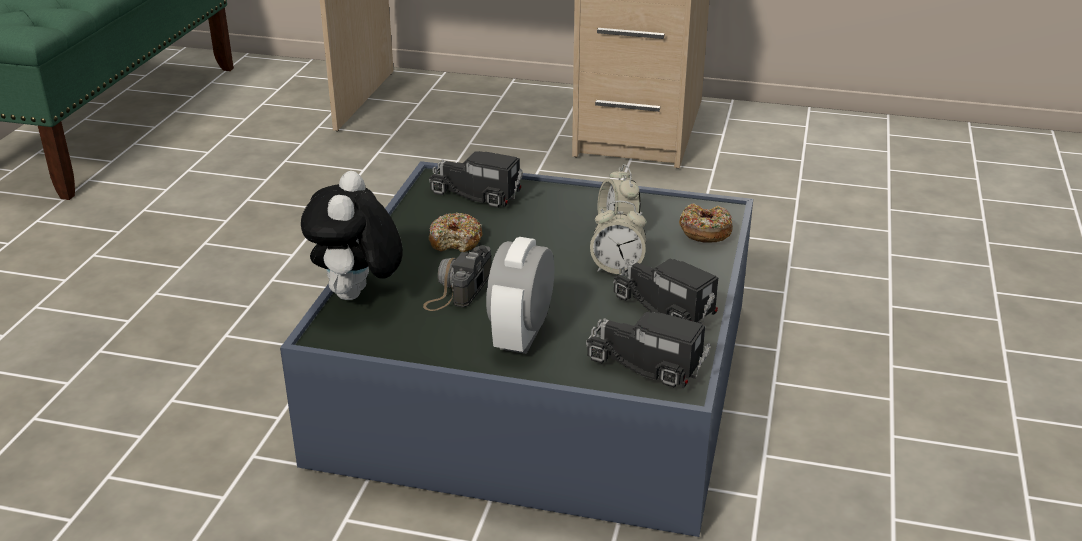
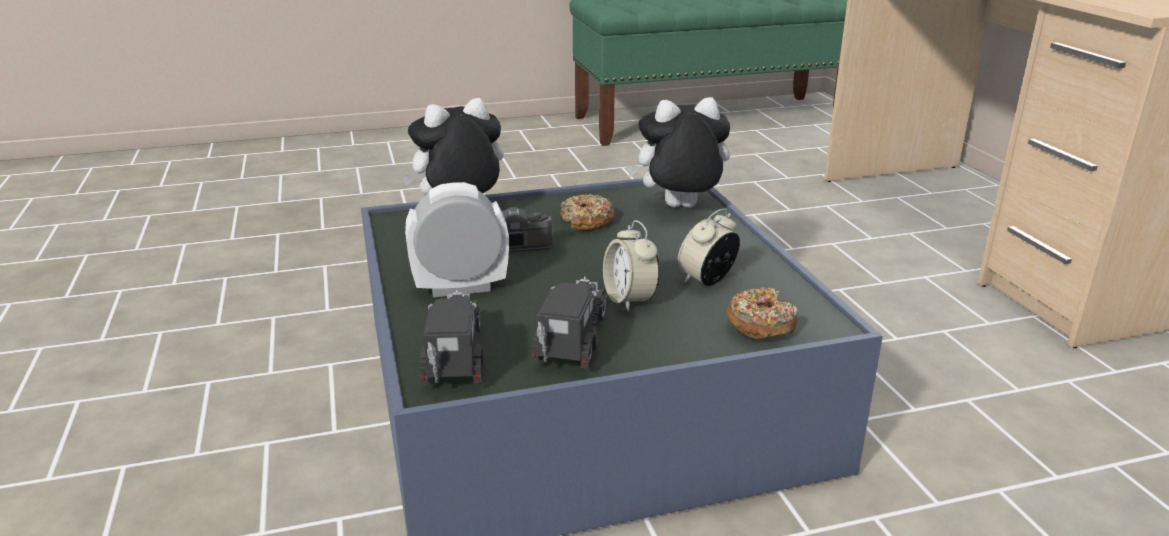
camera: 60 degrees right, 5 degrees down
toy truck [429,151,523,208] -> plush toy [626,97,730,208]

